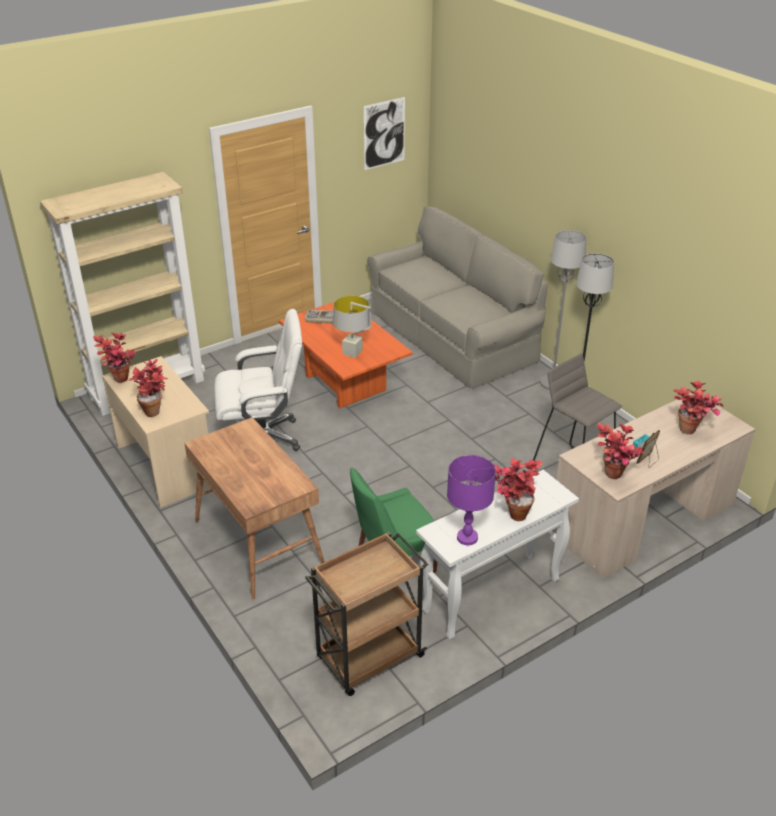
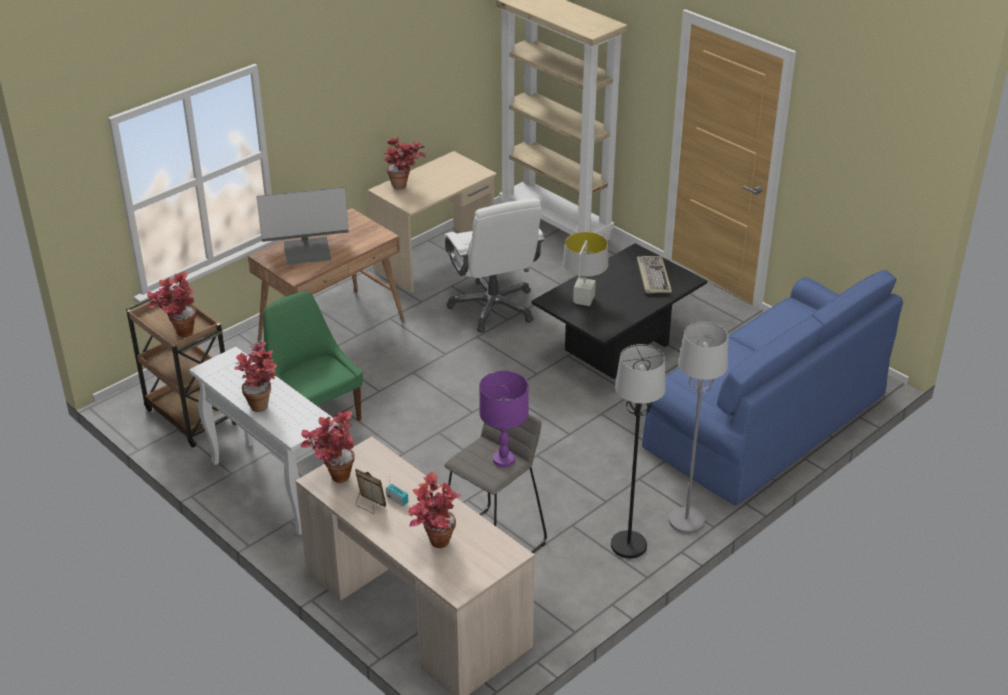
camera: 80 degrees right, 0 degrees up
potted plant [93,333,136,383] -> potted plant moved to [147,271,196,337]
orange coffee table [279,302,413,408] -> black coffee table [531,243,707,379]
picture [363,97,405,170] -> none
grey sofa [367,206,548,389] -> blue sofa [642,269,903,506]
purple table lamp [447,455,496,545] -> purple table lamp moved to [479,371,529,467]
none -> monitor [257,187,349,265]

